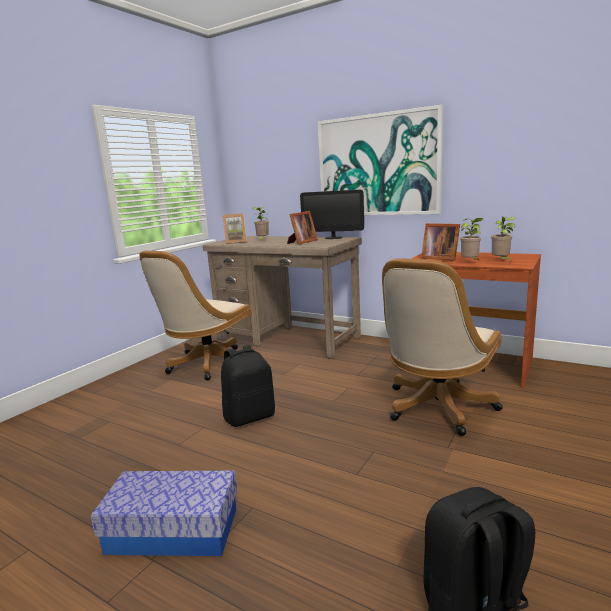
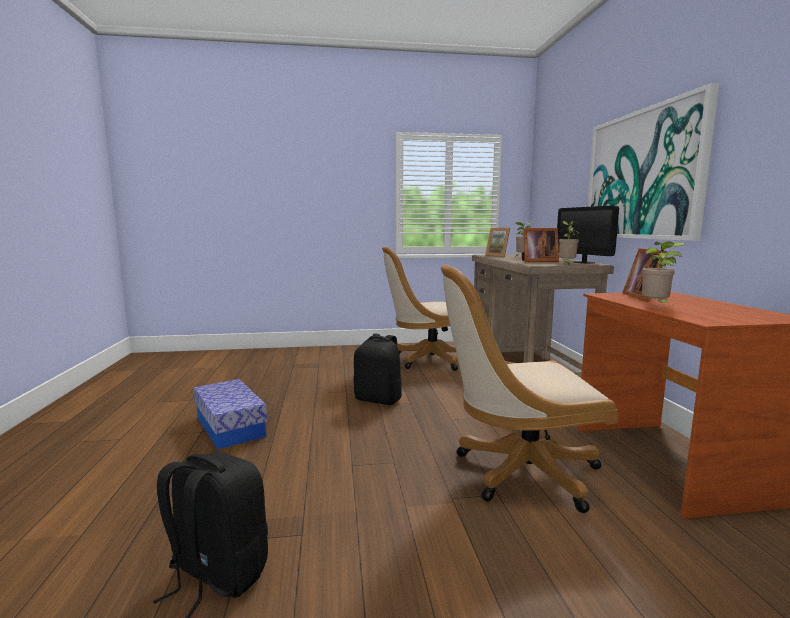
camera: 50 degrees right, 5 degrees down
potted plant [491,217,516,262] -> potted plant moved to [559,221,579,265]

